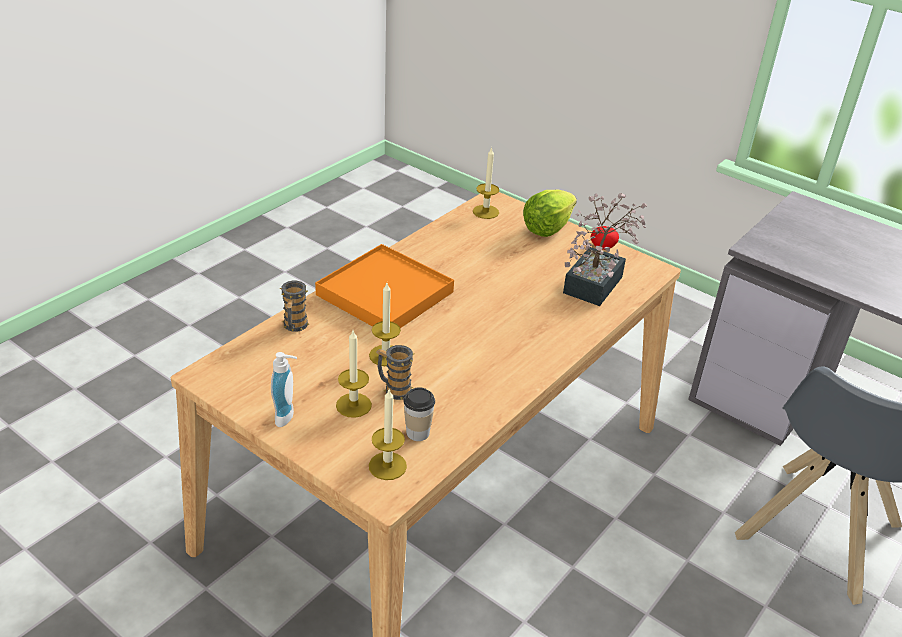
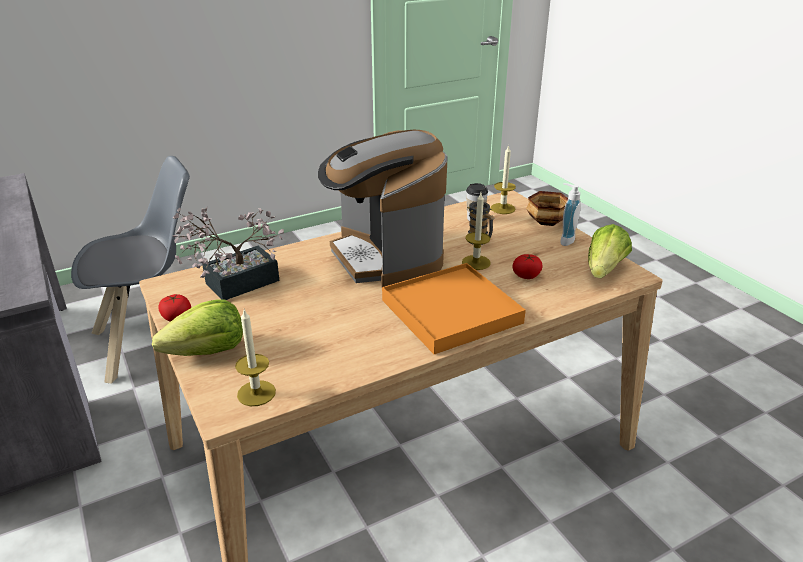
camera: 155 degrees left, 5 degrees down
mug [279,281,309,332] -> none
candle [336,330,372,418] -> none
none -> coffee machine [318,130,448,287]
none -> tomato [512,254,543,279]
none -> bowl [526,191,568,226]
none -> lettuce [588,224,632,278]

